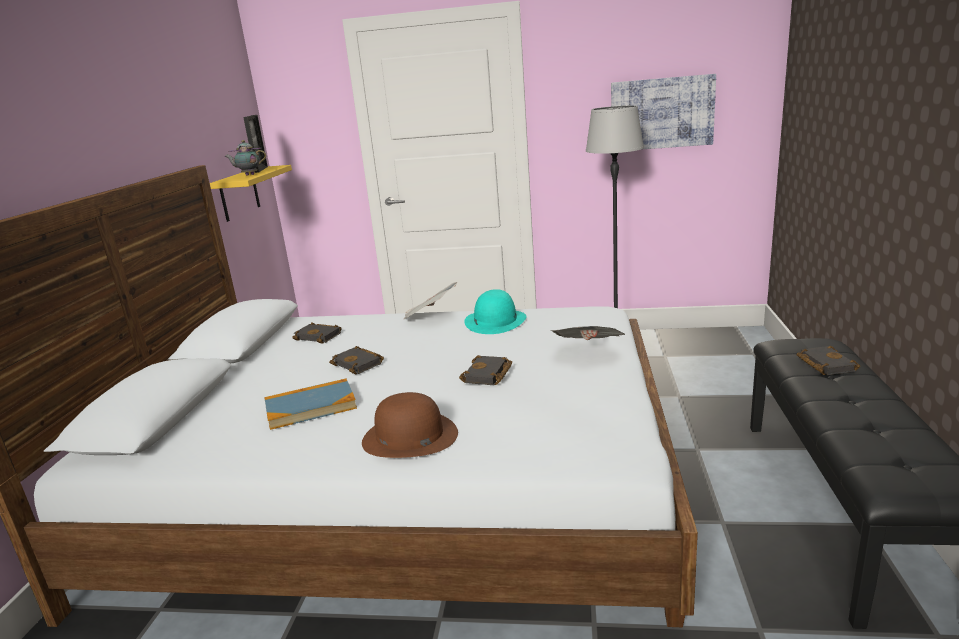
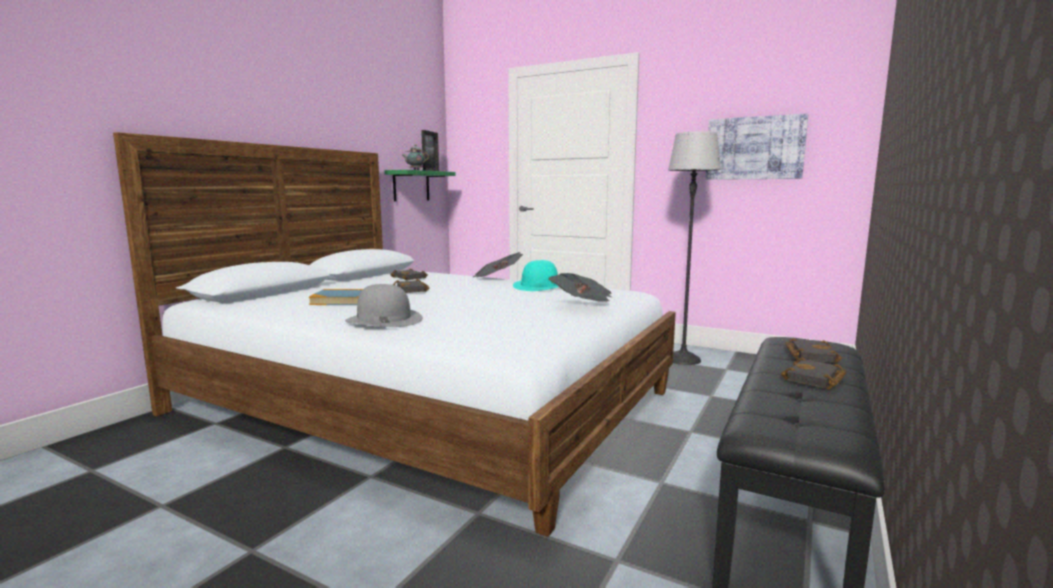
camera: 20 degrees right, 10 degrees down
yellow shelf [210,165,292,222] -> green shelf [385,170,456,201]
brown hat [362,392,458,458] -> grey hat [345,284,423,327]
black book [459,355,512,385] -> black book moved to [781,357,846,389]

